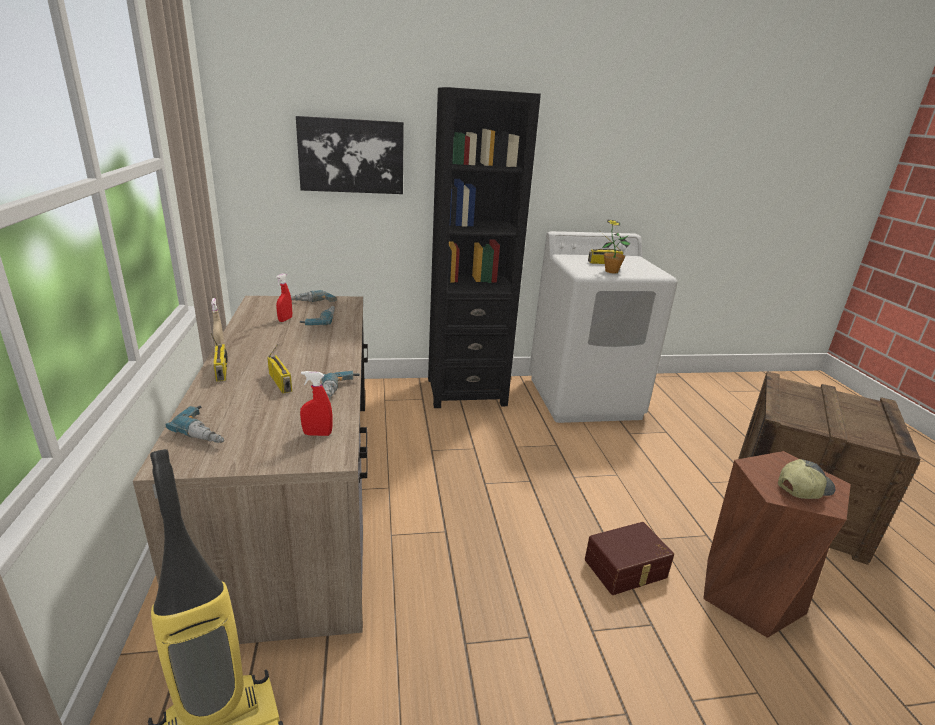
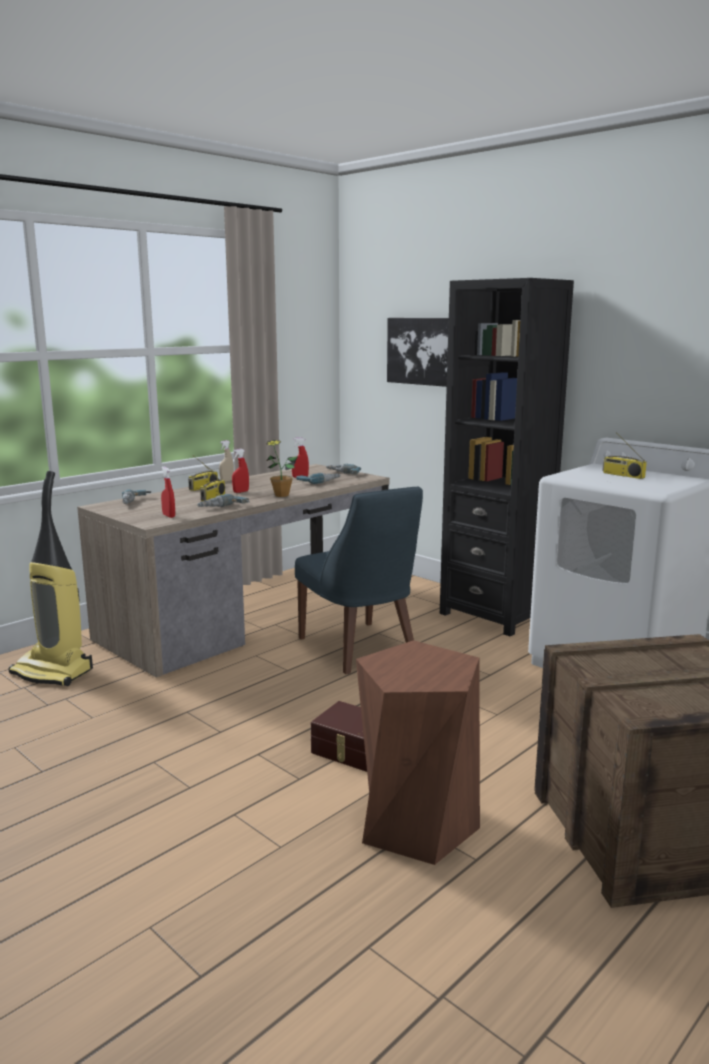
camera: 55 degrees right, 10 degrees down
potted plant [602,220,630,274] -> potted plant moved to [266,440,298,497]
cap [778,459,835,499] -> none
none -> red spray bottle [232,449,249,493]
none -> blue chair [295,487,423,674]

